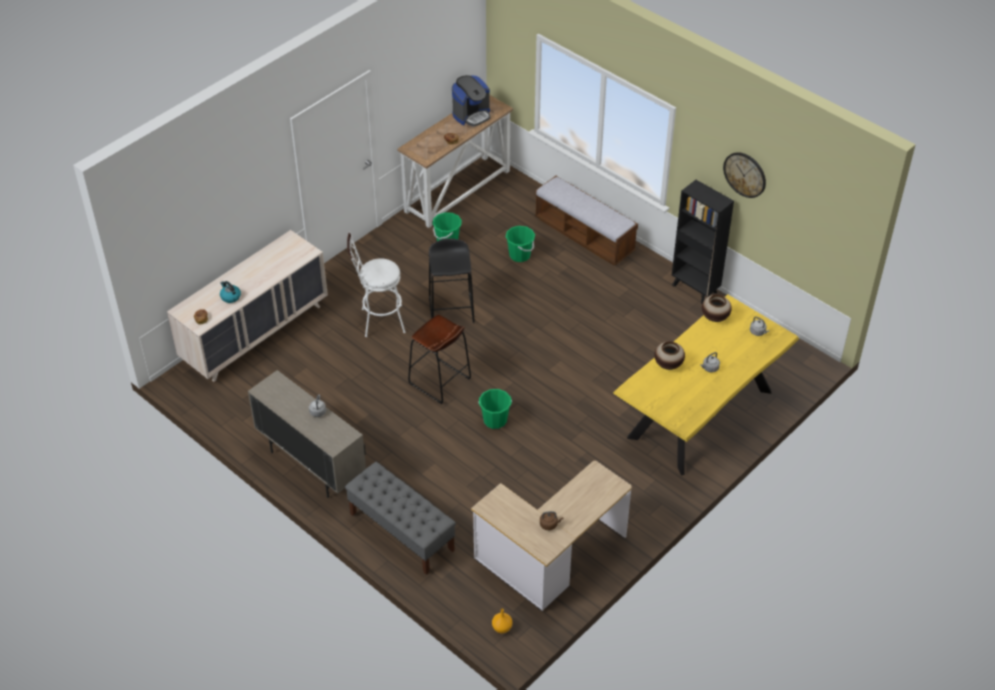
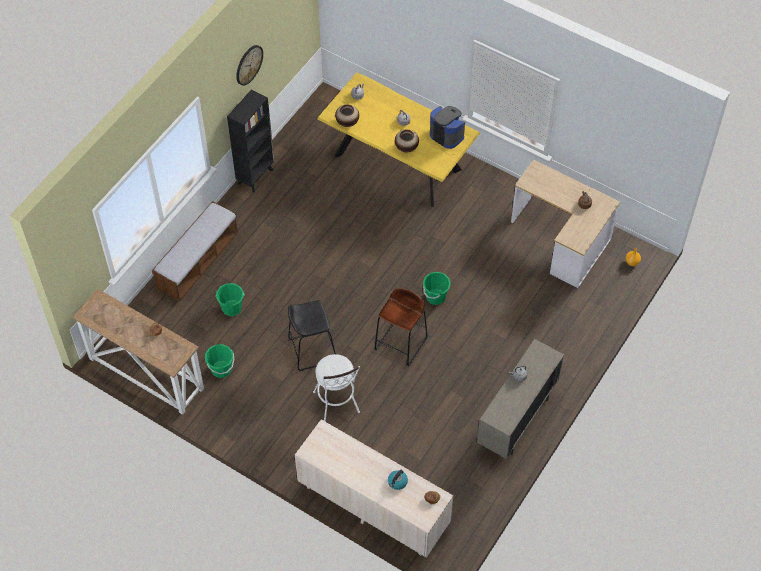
camera: 100 degrees left, 10 degrees up
grey bench [345,462,456,575] -> none
coffee machine [452,75,490,126] -> coffee machine moved to [430,106,465,149]

